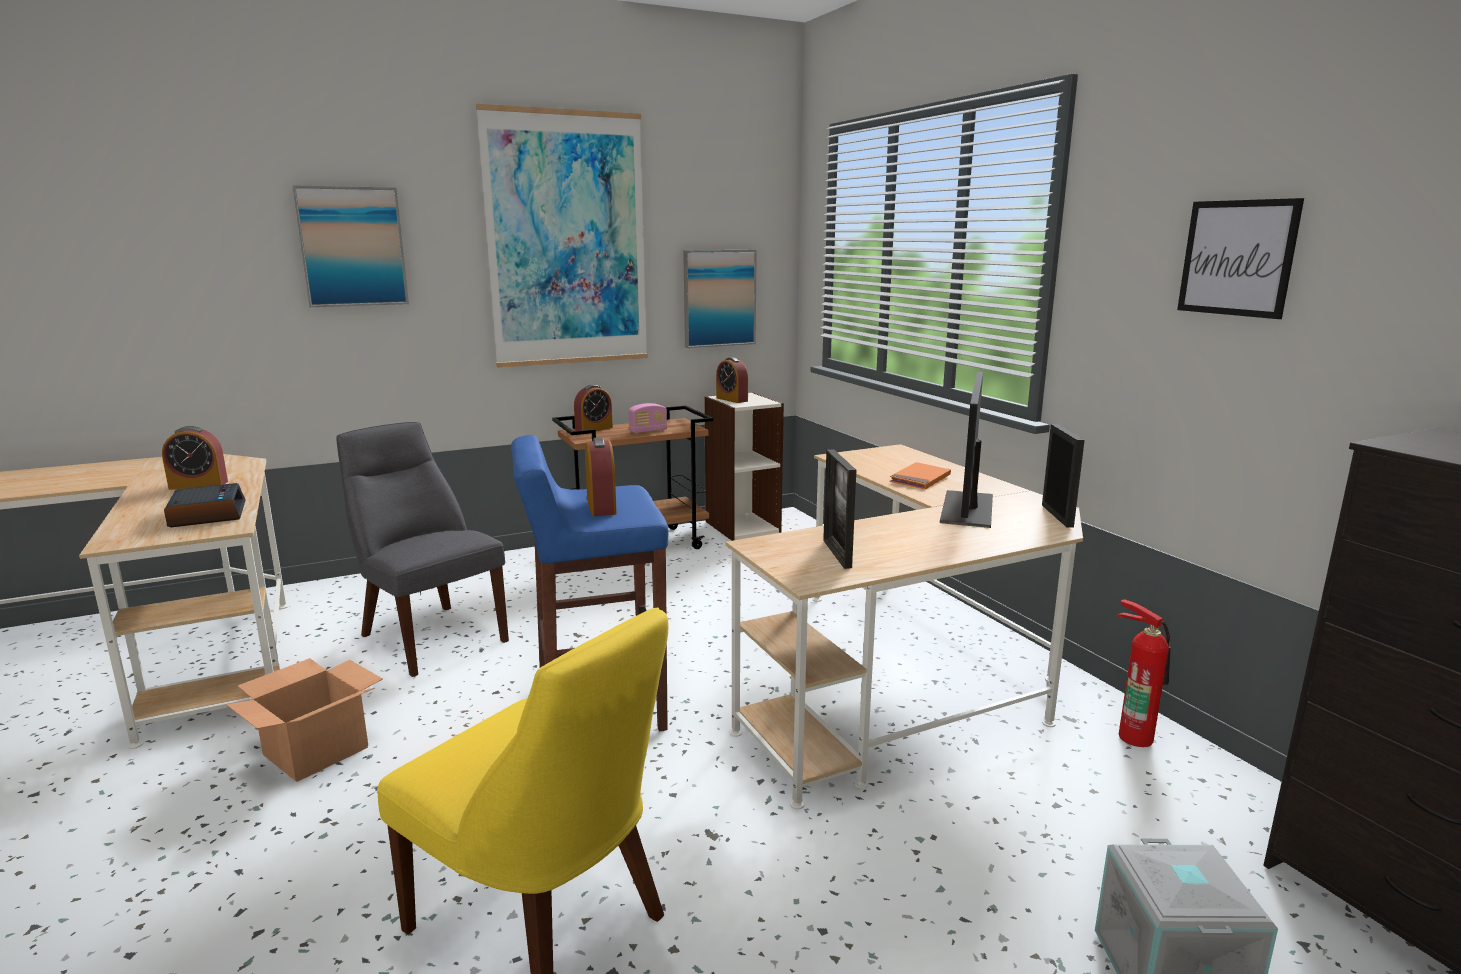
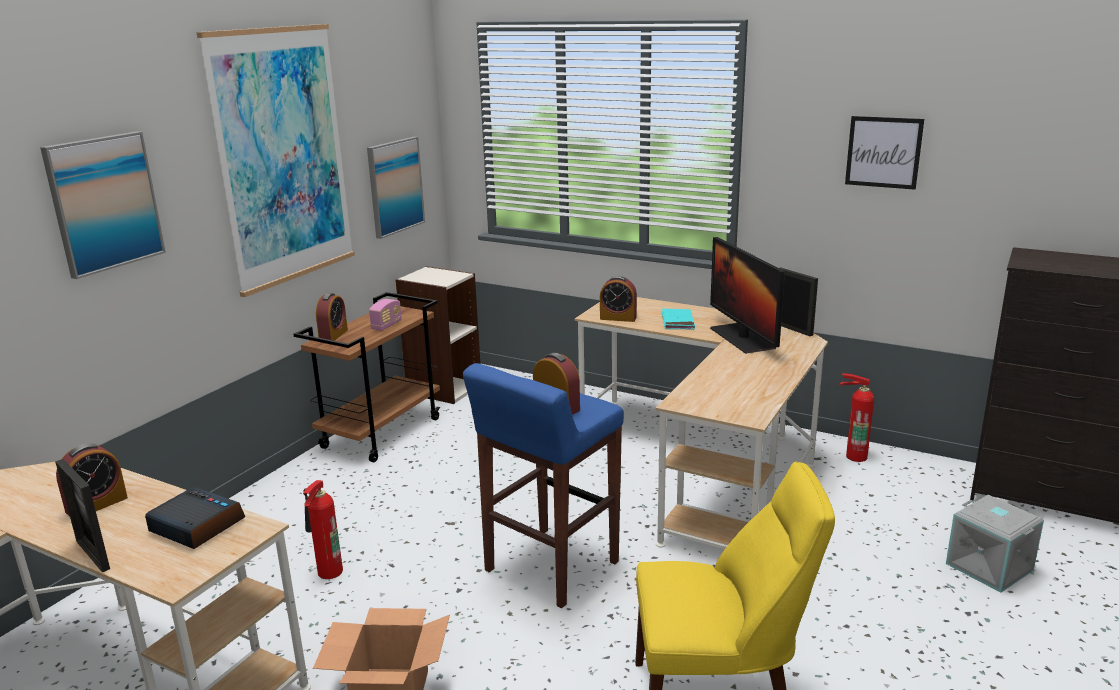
camera: 35 degrees left, 5 degrees up
grey chair [336,422,509,677] -> fire extinguisher [303,480,343,579]
alarm clock [716,357,748,403] -> alarm clock moved to [600,276,637,322]
picture frame [823,449,856,569] -> picture frame moved to [55,459,110,572]
orange book [890,462,951,489] -> turquoise book [662,309,695,330]

